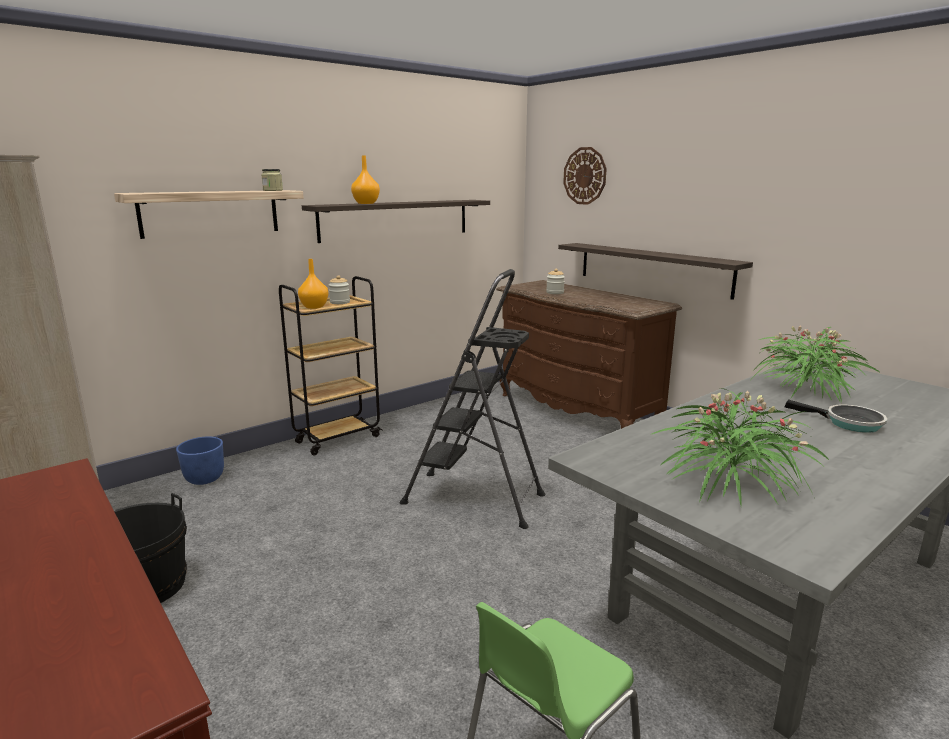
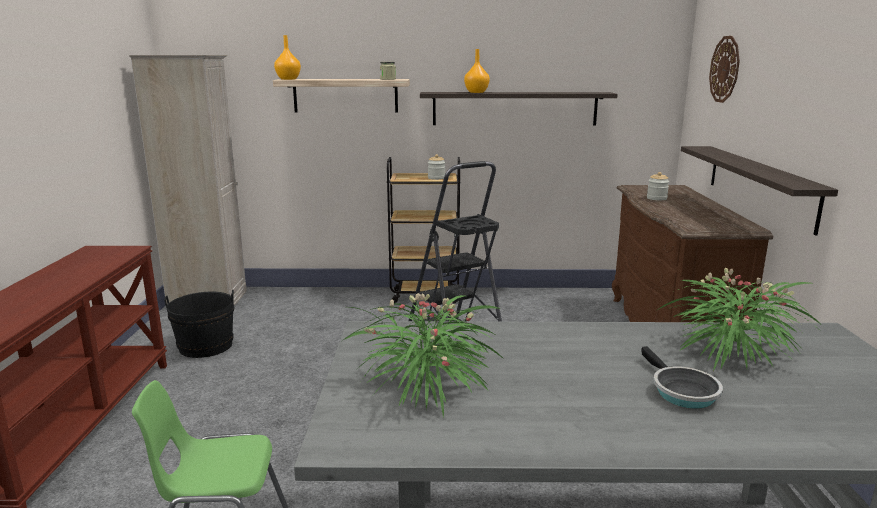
camera: 40 degrees right, 0 degrees up
blue planter [176,437,224,485] -> none
orange vase [298,259,329,309] -> orange vase moved to [274,35,301,80]

